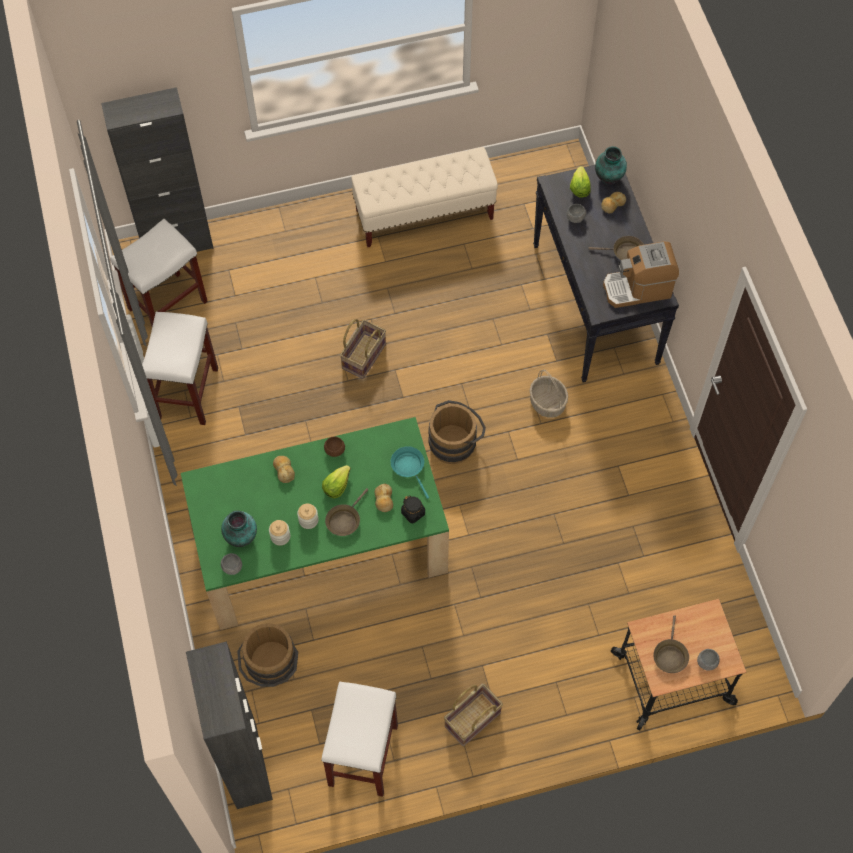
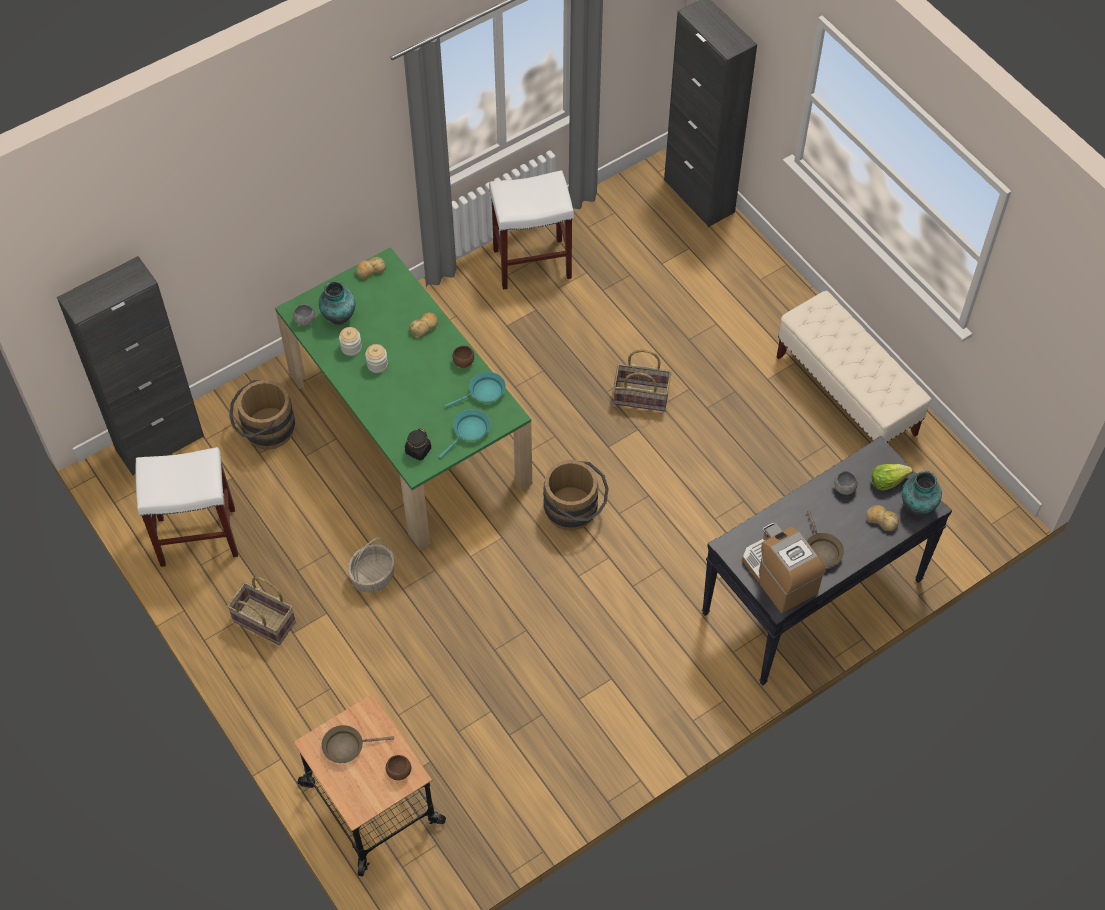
camera: 70 degrees right, 5 degrees down
white stool [110,219,208,326] -> none
lettuce [322,465,351,499] -> none
brown frying pan [325,488,368,536] -> none
bread [375,484,393,512] -> bread moved to [356,257,386,279]
basket [530,370,568,418] -> basket moved to [348,537,395,593]
grey bowl [697,649,720,671] -> none
none -> brown bowl [386,755,411,780]
none -> turquoise frying pan [444,372,506,408]

